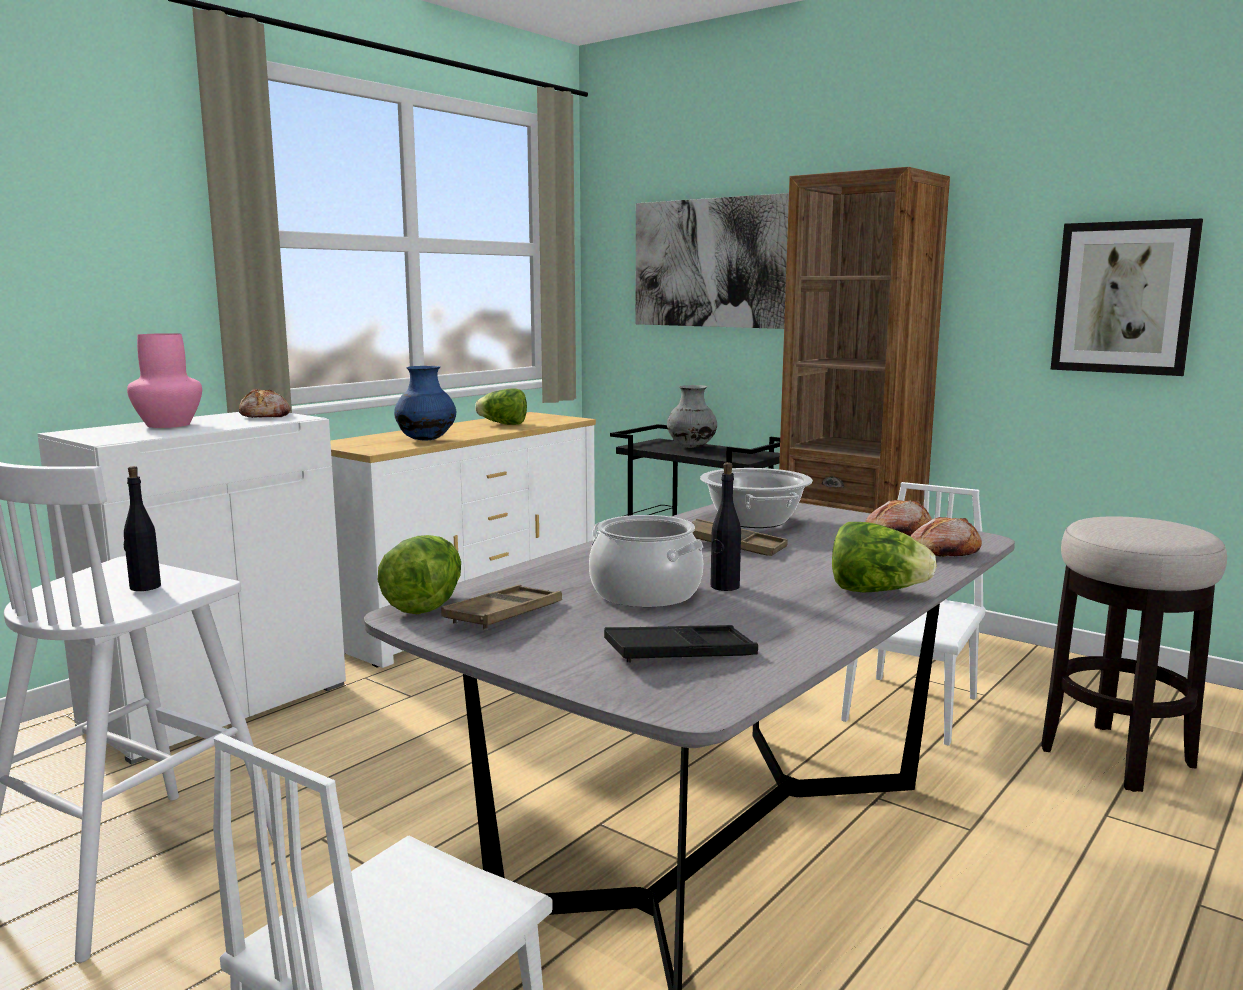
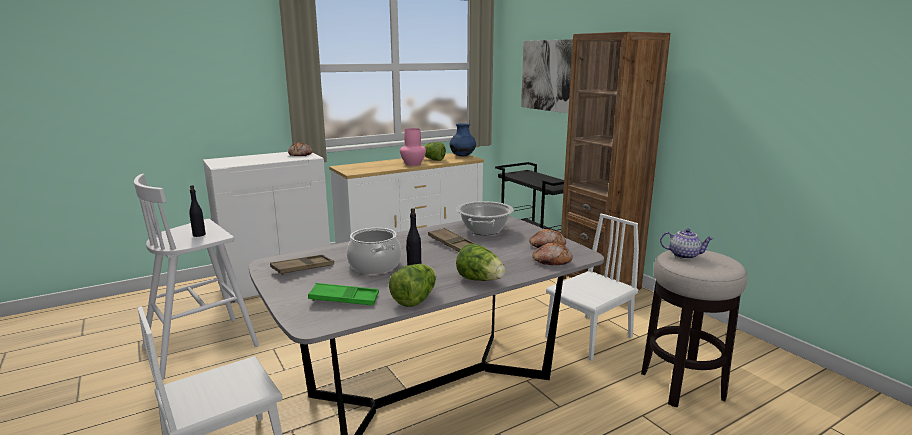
camera: 20 degrees right, 5 degrees up
pink vase [127,333,202,428] -> pink vase moved to [400,128,426,166]
lettuce [378,535,461,614] -> lettuce moved to [389,264,436,307]
blue vase [394,366,456,440] -> blue vase moved to [450,123,476,157]
black tray [604,625,758,663] -> green tray [308,283,379,305]
grey vase [667,385,717,448] -> none
picture [1051,219,1203,376] -> none
none -> teapot [660,228,714,259]

